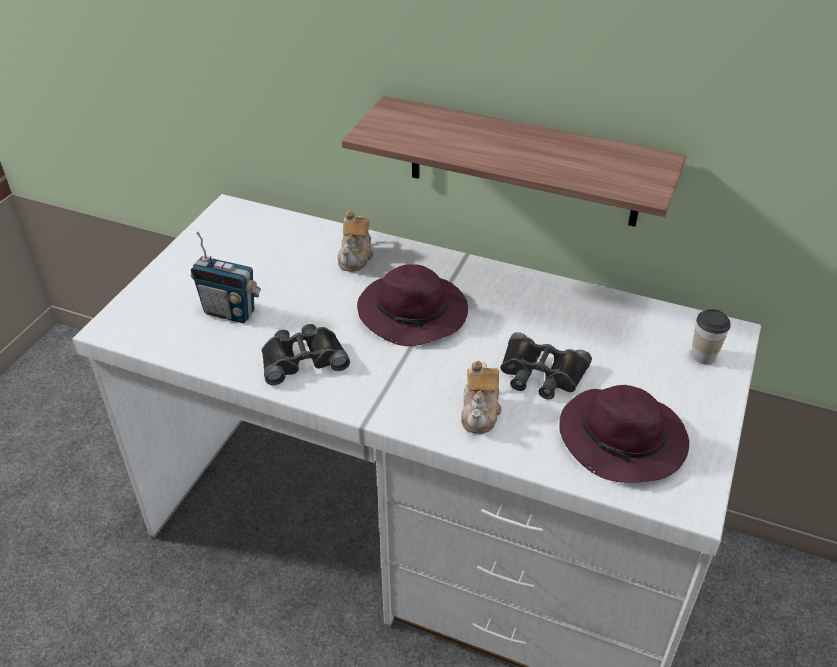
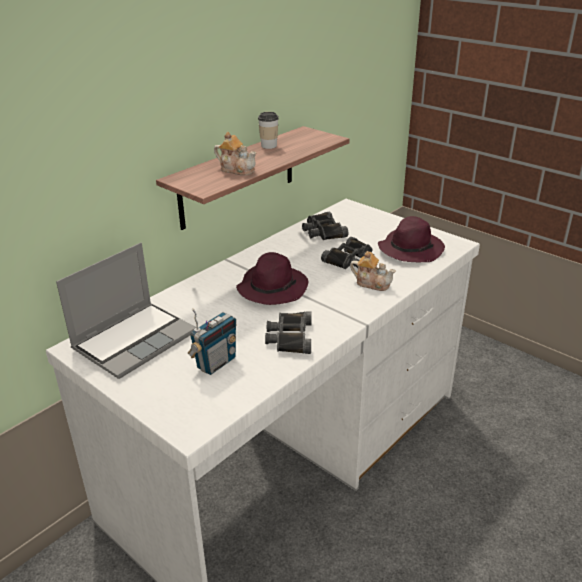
camera: 70 degrees left, 10 degrees down
teapot [338,210,374,272] -> teapot moved to [214,132,257,176]
cup [691,309,731,365] -> cup moved to [258,112,279,149]
none -> laptop [56,243,197,379]
none -> black binoculars [302,211,349,240]

